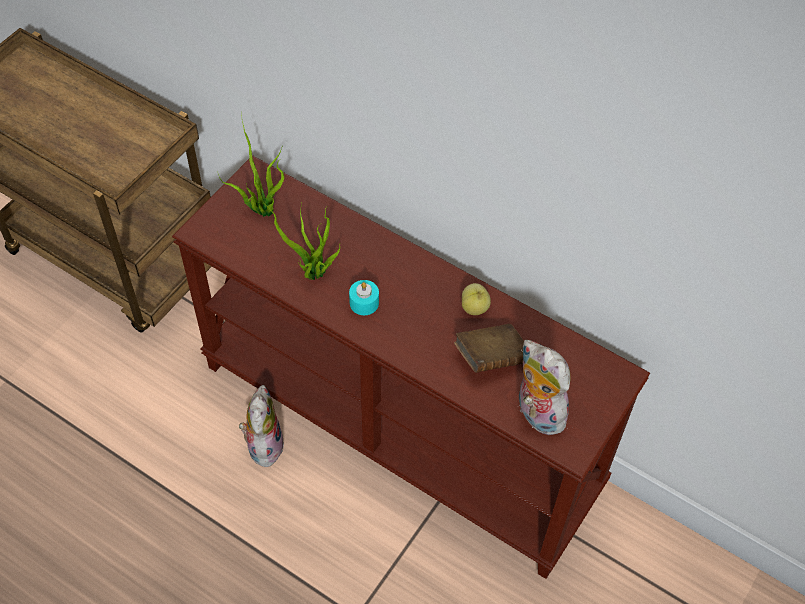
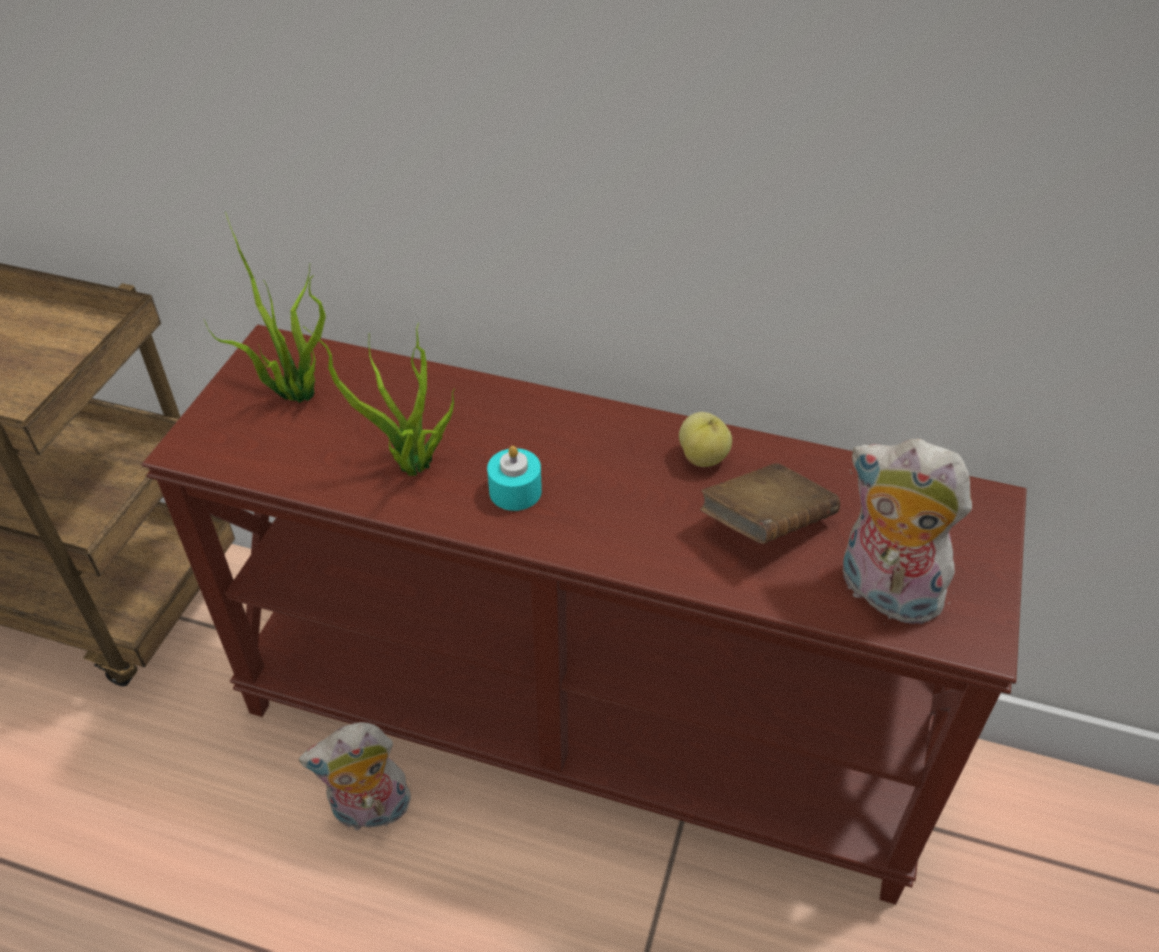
camera: 15 degrees left, 10 degrees down
plush toy [239,385,284,467] -> plush toy turned 90 degrees counterclockwise [299,722,413,832]

